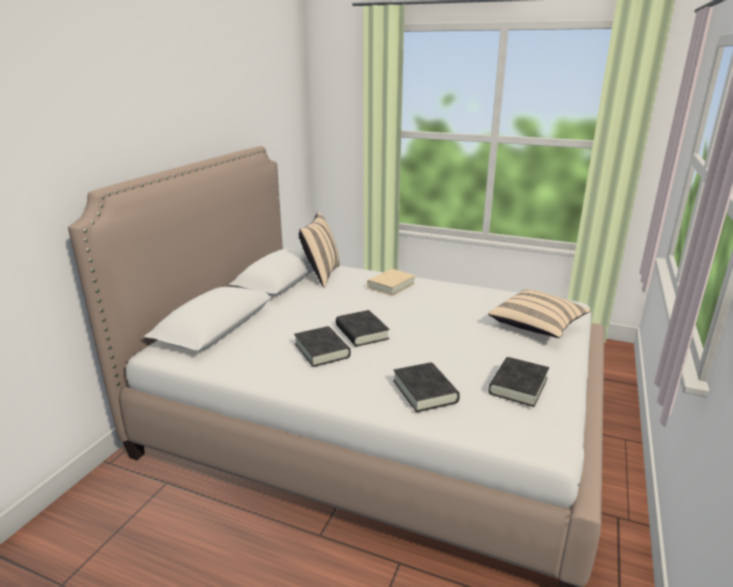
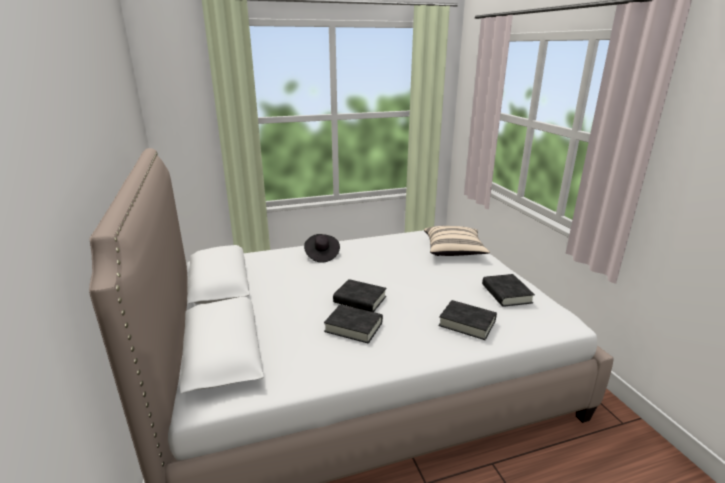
camera: 40 degrees left, 0 degrees up
beige pillow [299,212,340,288] -> none
beige book [367,269,415,296] -> black hat [304,234,340,263]

